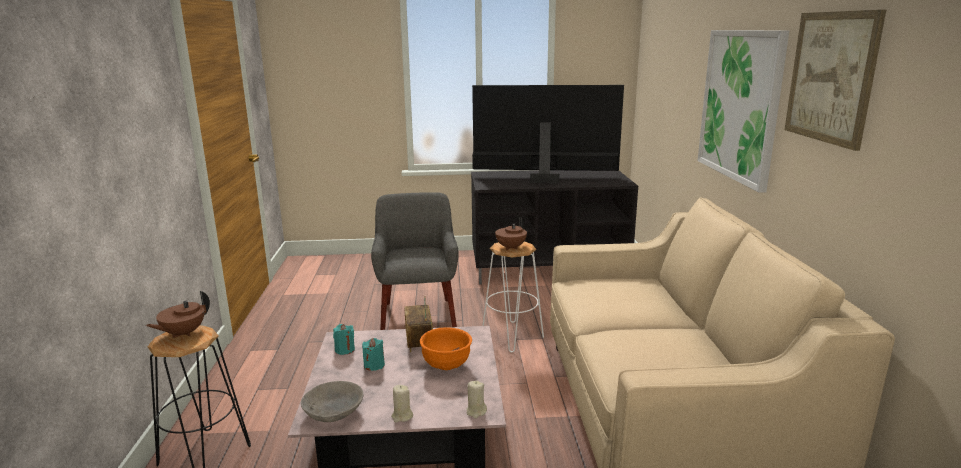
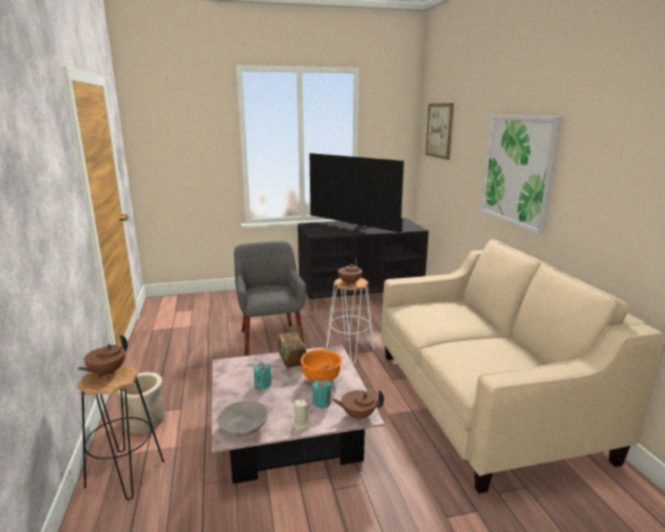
camera: 10 degrees left, 0 degrees up
turquoise candle [333,324,355,355] -> turquoise candle moved to [312,380,332,409]
beige candle [467,381,487,418] -> brown teapot [332,389,384,420]
television [472,85,624,183] -> television turned 135 degrees counterclockwise [310,153,404,233]
picture [784,10,886,151] -> picture moved to [425,103,454,160]
none -> beige planter [114,372,165,434]

